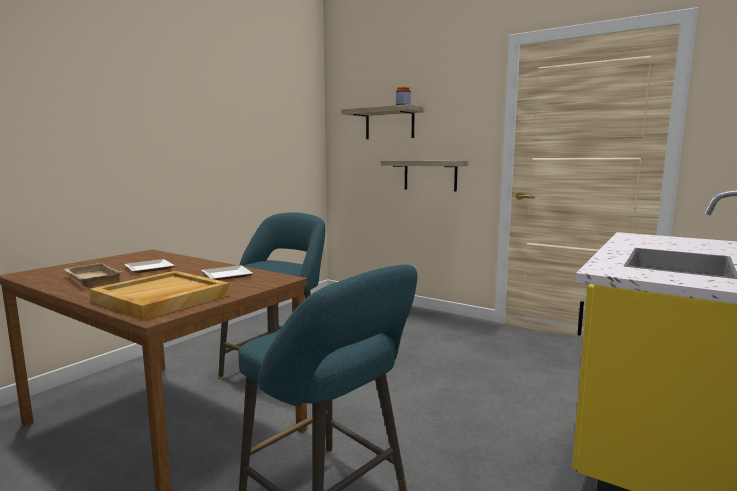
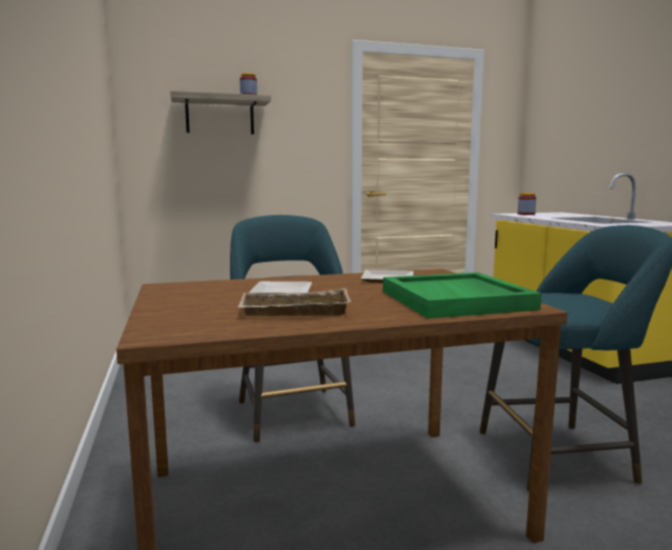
camera: 50 degrees left, 0 degrees up
beige tray [89,271,230,320] -> green tray [383,272,542,319]
shelf [380,161,469,191] -> none
none -> jar [518,193,536,215]

